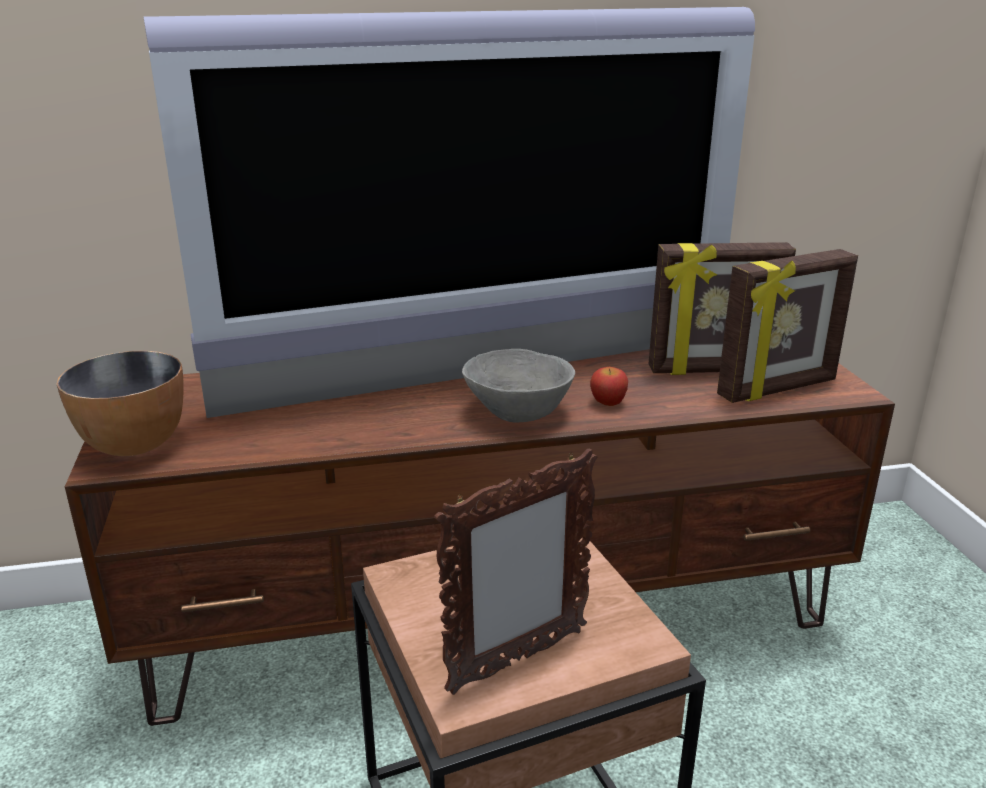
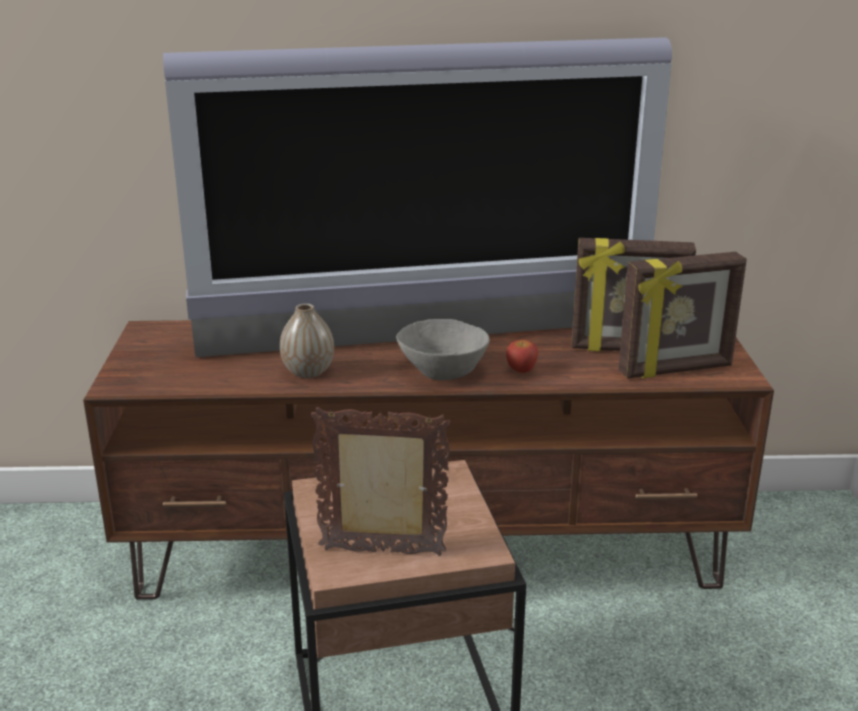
camera: 10 degrees right, 0 degrees up
bowl [57,351,183,456] -> none
picture frame [434,448,597,695] -> picture frame turned 150 degrees counterclockwise [311,407,451,556]
none -> vase [280,303,334,378]

